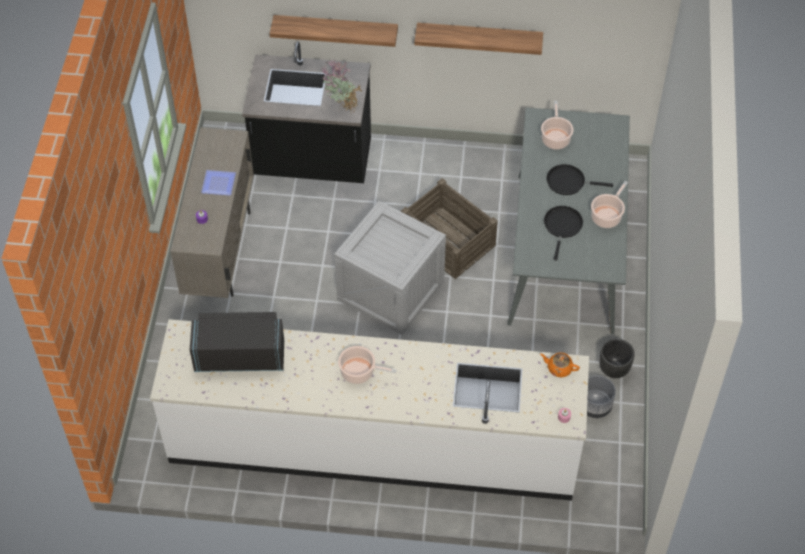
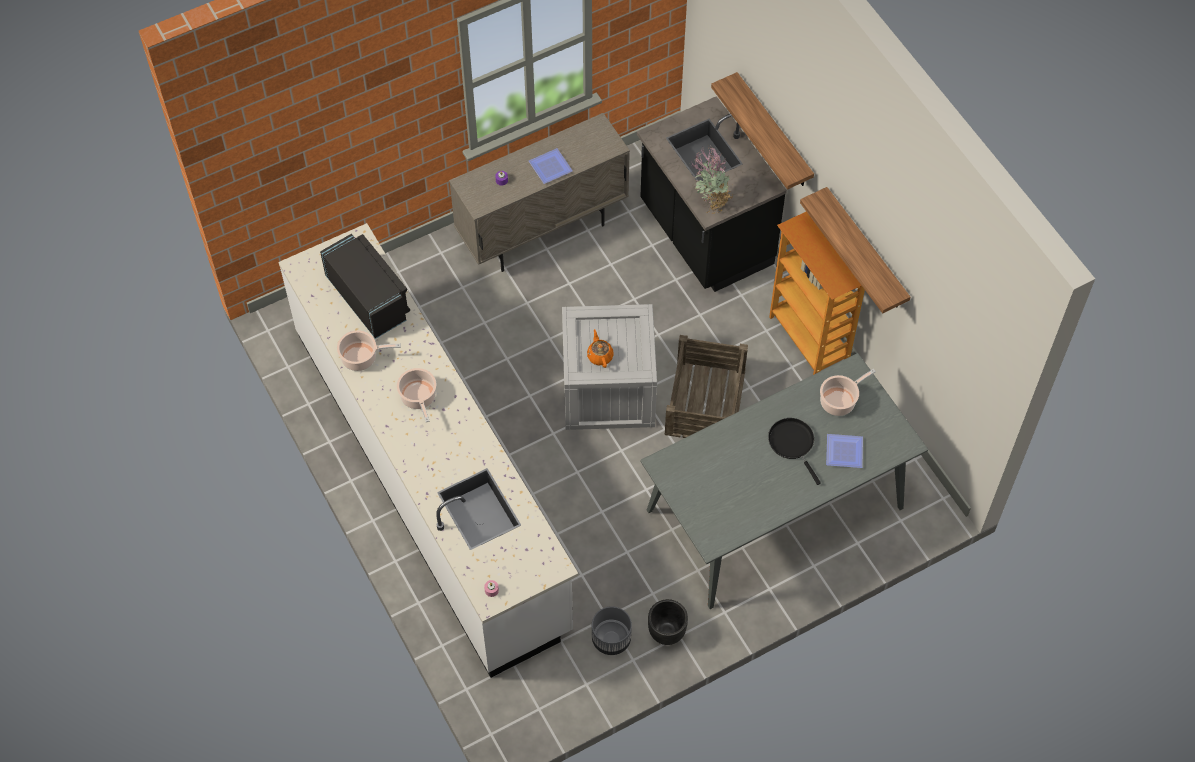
camera: 55 degrees right, 5 degrees up
orange teapot [540,352,580,377] -> orange teapot moved to [587,329,614,368]
black frying pan [544,206,583,261] -> none
cooking pot [591,181,628,228] -> cooking pot moved to [337,330,401,371]
none -> bookcase [769,212,865,375]
none -> plate [826,434,863,468]

